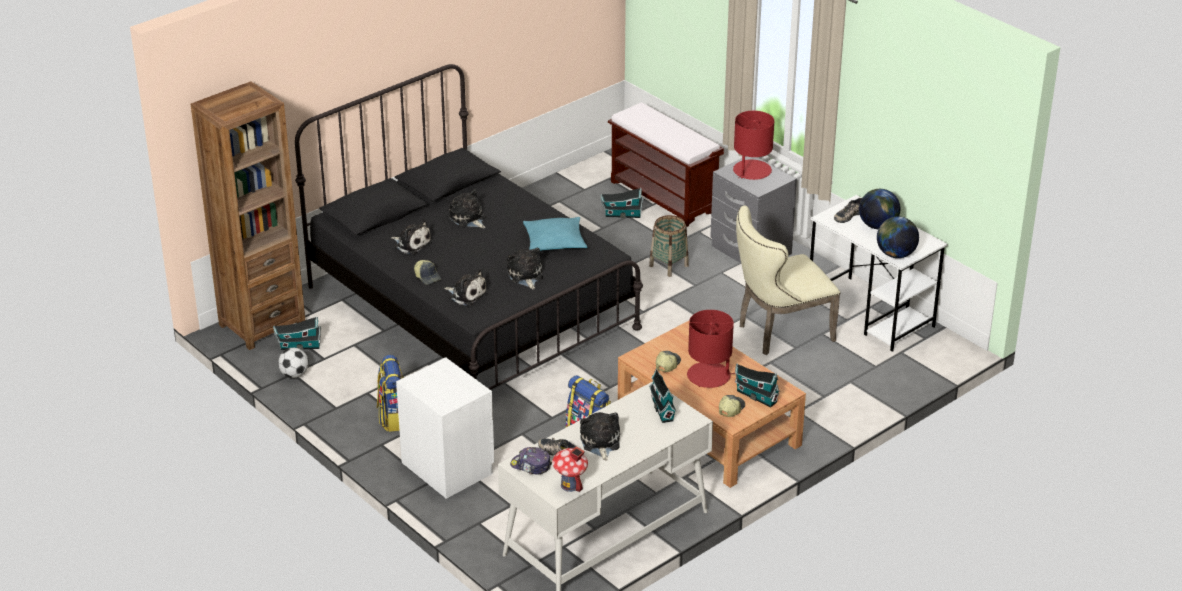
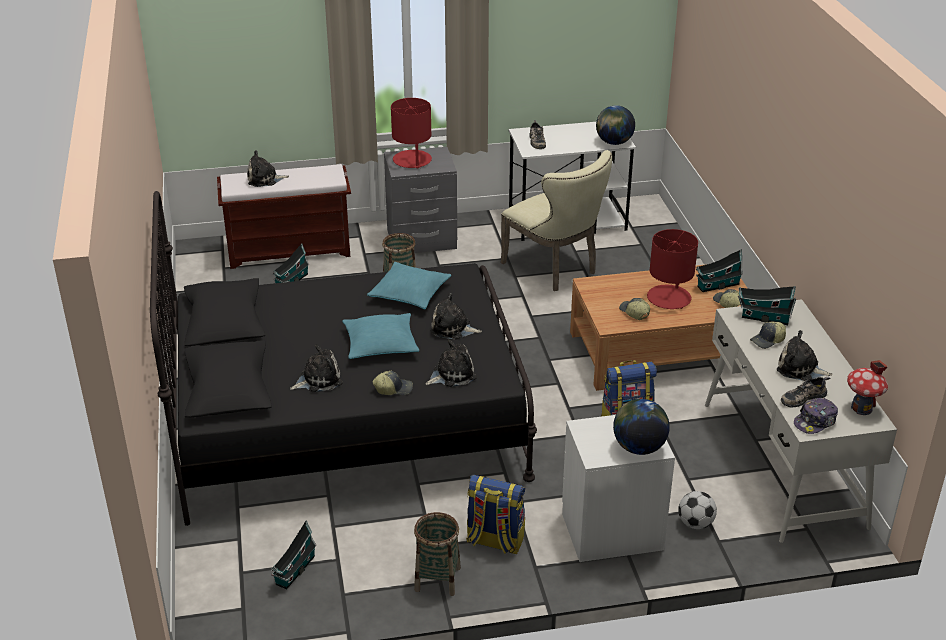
camera: 60 degrees left, 0 degrees up
brown bookcase [191,82,305,350] -> none
football [278,348,309,378] -> football moved to [678,491,717,529]
plush toy [449,189,486,228] -> plush toy moved to [247,150,289,187]
beige chair [736,205,840,355] -> beige chair turned 45 degrees counterclockwise [501,150,612,291]
globe [859,189,900,229] -> globe moved to [613,399,670,455]
none -> turquoise pillow [342,313,419,359]
none -> basket [414,512,461,596]
none -> cap [750,321,786,349]

